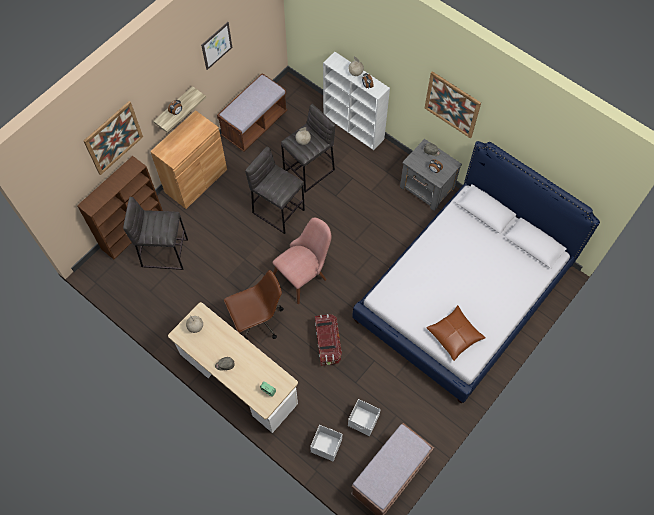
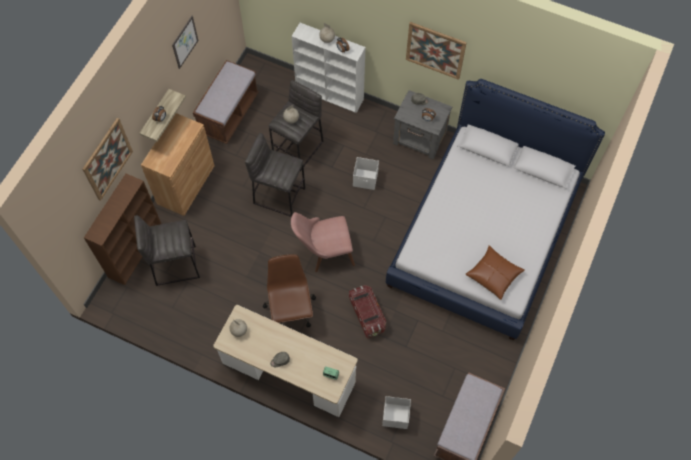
camera: 15 degrees left, 0 degrees up
brown office chair [224,270,283,340] -> brown office chair turned 60 degrees counterclockwise [263,254,316,327]
pink chair [273,217,332,304] -> pink chair turned 135 degrees counterclockwise [291,212,355,272]
white storage box [348,399,381,436] -> white storage box moved to [353,157,379,190]

